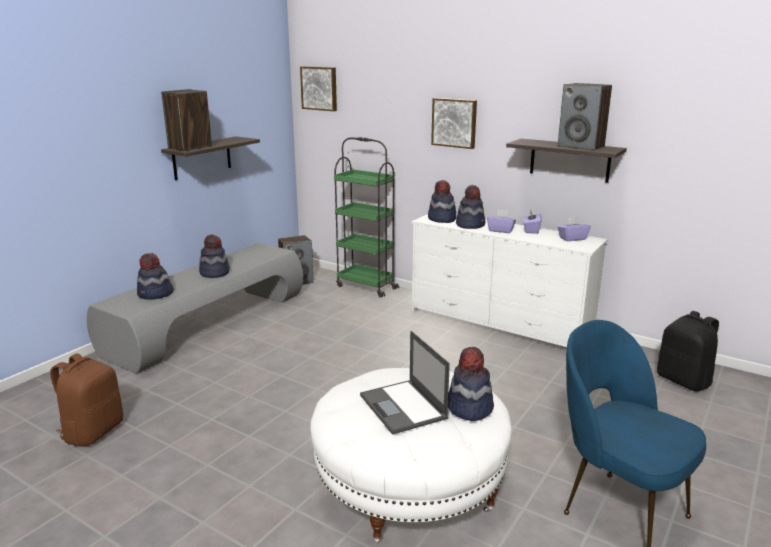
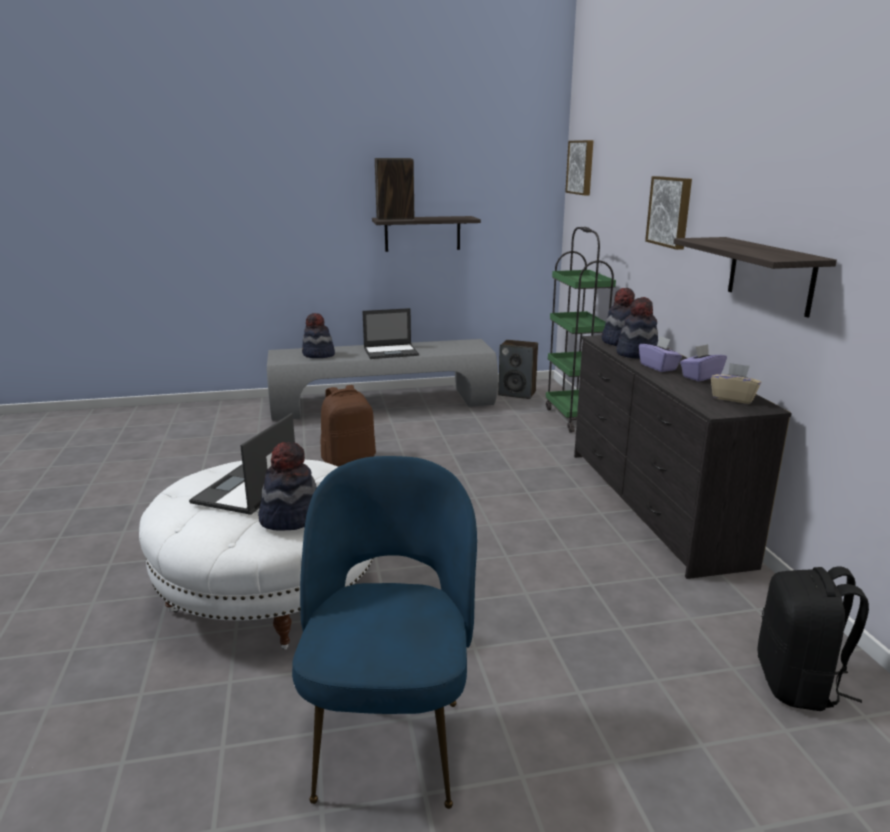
camera: 45 degrees right, 0 degrees up
brown backpack [50,353,123,447] -> brown backpack moved to [321,385,376,466]
hat [199,235,230,278] -> laptop [362,308,419,359]
white dresser [412,214,608,347] -> black dresser [574,335,792,579]
speaker [558,83,612,151] -> none
purple tissue box [558,217,591,241] -> beige tissue box [711,363,761,404]

